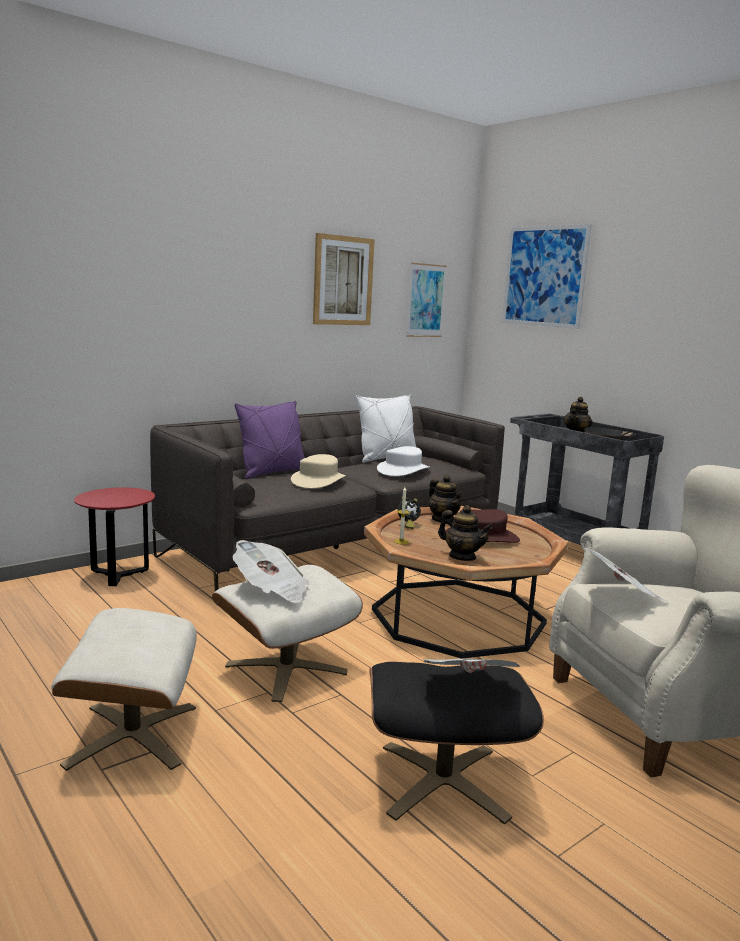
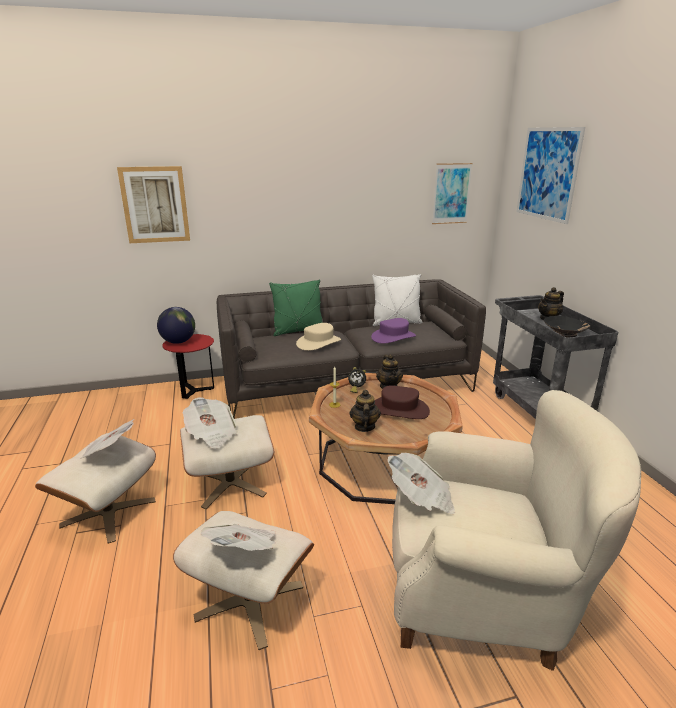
camera: 25 degrees right, 10 degrees up
purple pillow [234,401,305,479] -> green pillow [269,279,323,336]
picture [313,233,375,325] -> picture moved to [117,166,190,243]
black ottoman [369,662,544,825] -> beige ottoman [173,511,314,650]
white hat [377,446,430,476] -> purple hat [371,318,416,344]
teapot [438,505,492,561] -> teapot turned 150 degrees counterclockwise [349,390,381,432]
none -> newspaper [80,419,134,459]
none -> globe [157,307,195,344]

